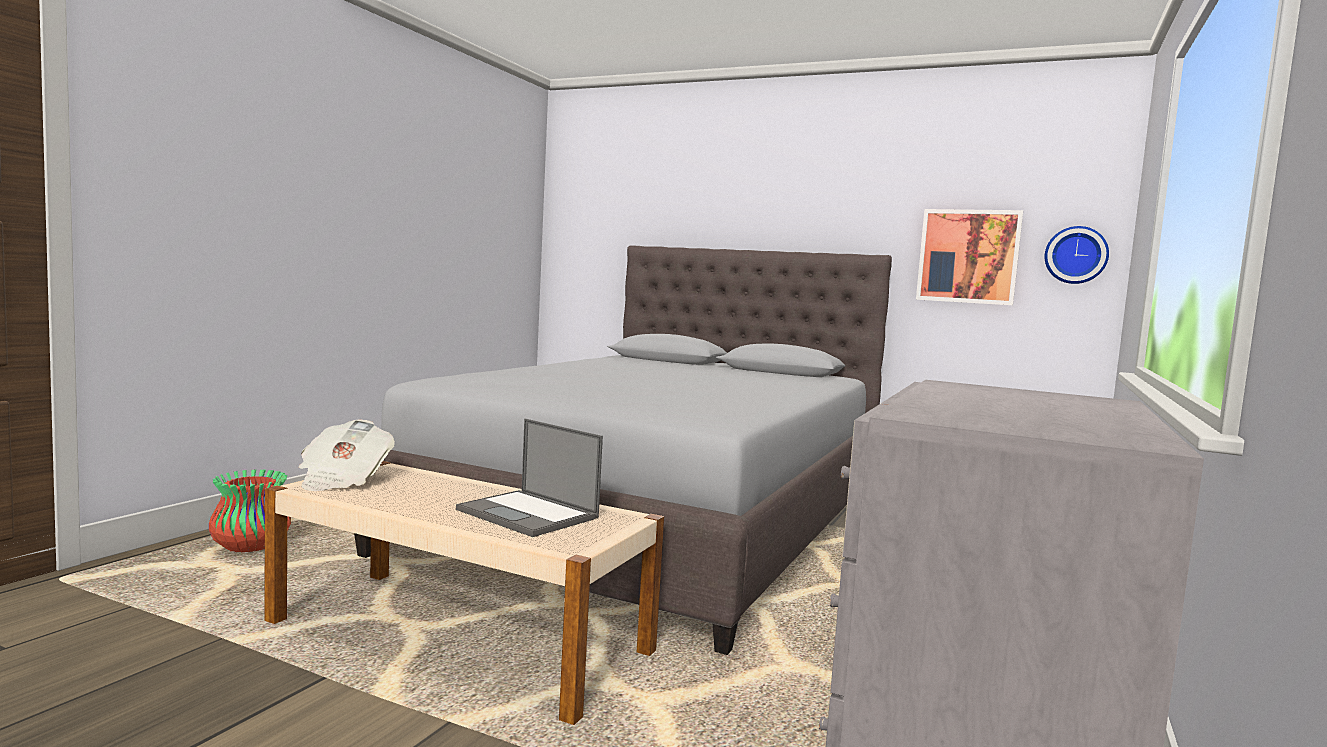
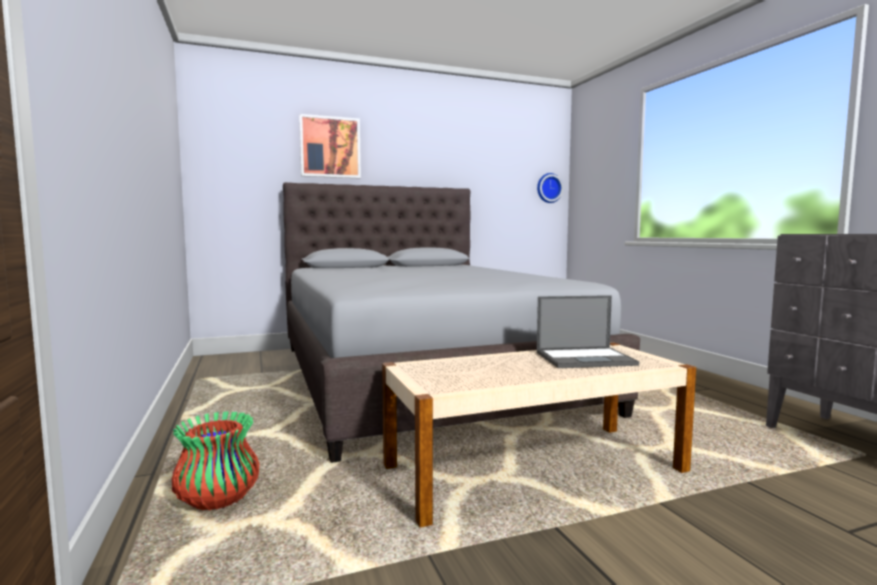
camera: 45 degrees left, 0 degrees up
newspaper [299,419,395,491] -> none
picture [916,209,1023,305] -> picture moved to [299,114,361,178]

